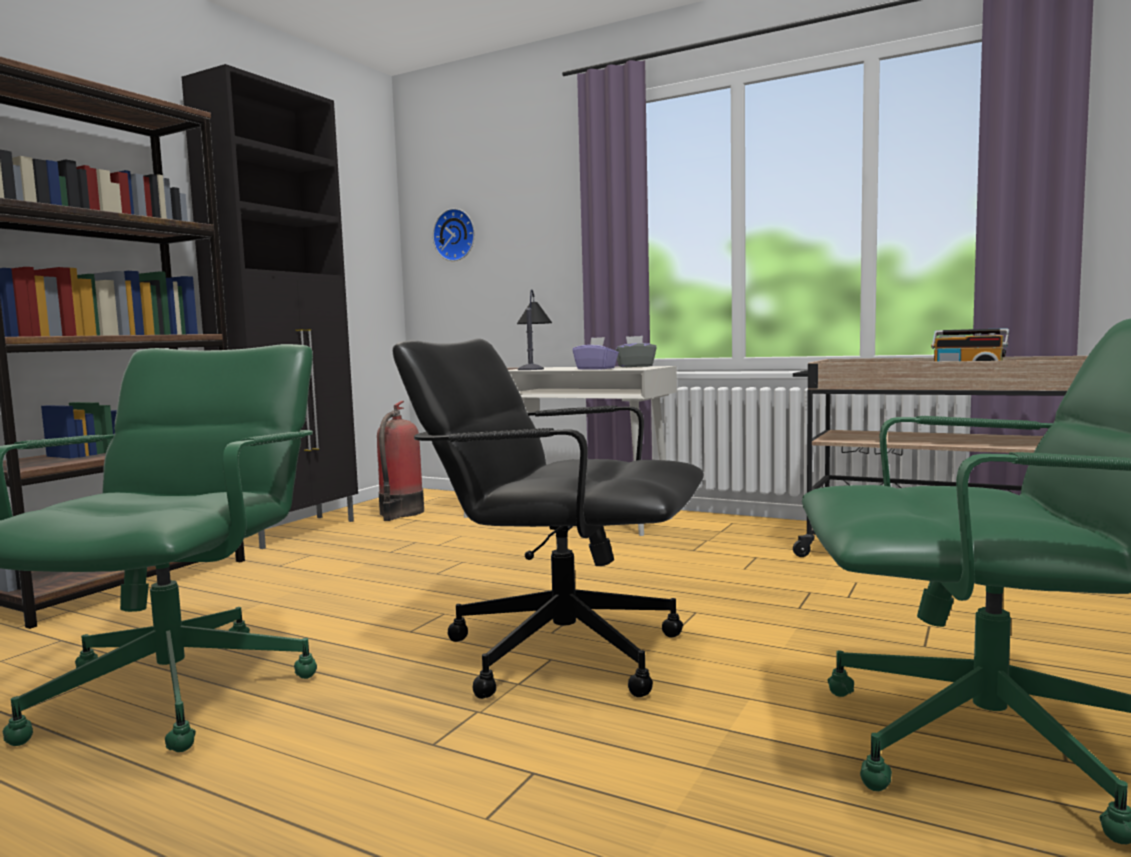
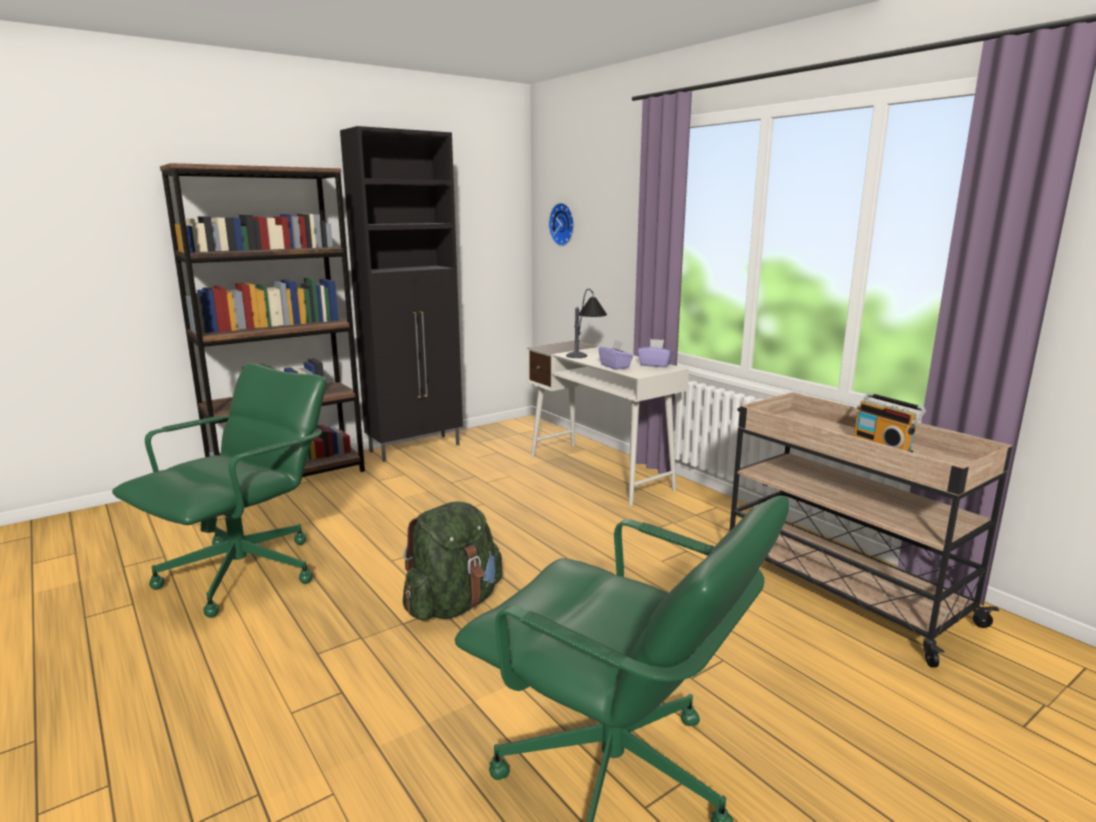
camera: 25 degrees right, 10 degrees up
fire extinguisher [377,401,424,521] -> none
black office chair [392,338,704,699] -> green backpack [403,501,502,621]
grey tissue box [615,336,657,367] -> purple tissue box [638,339,674,367]

